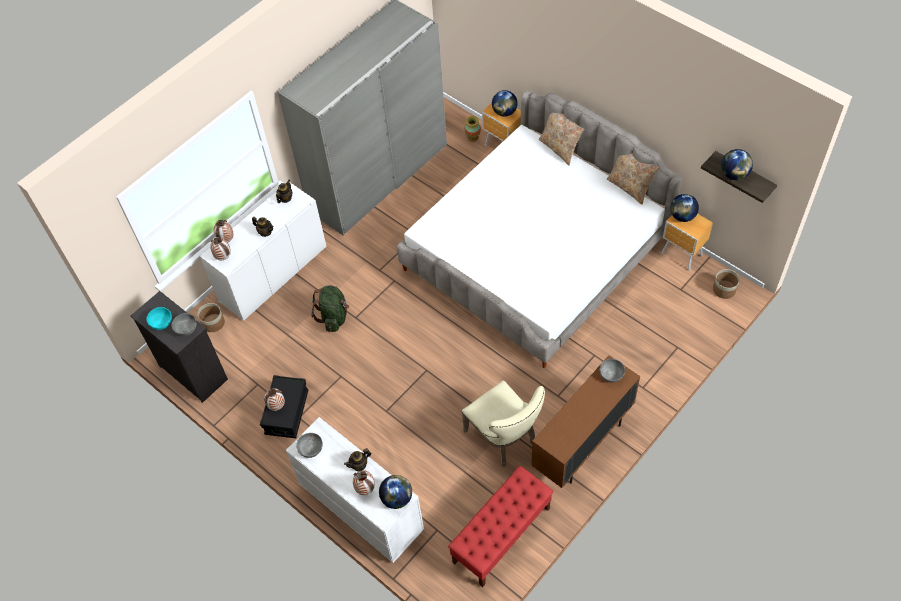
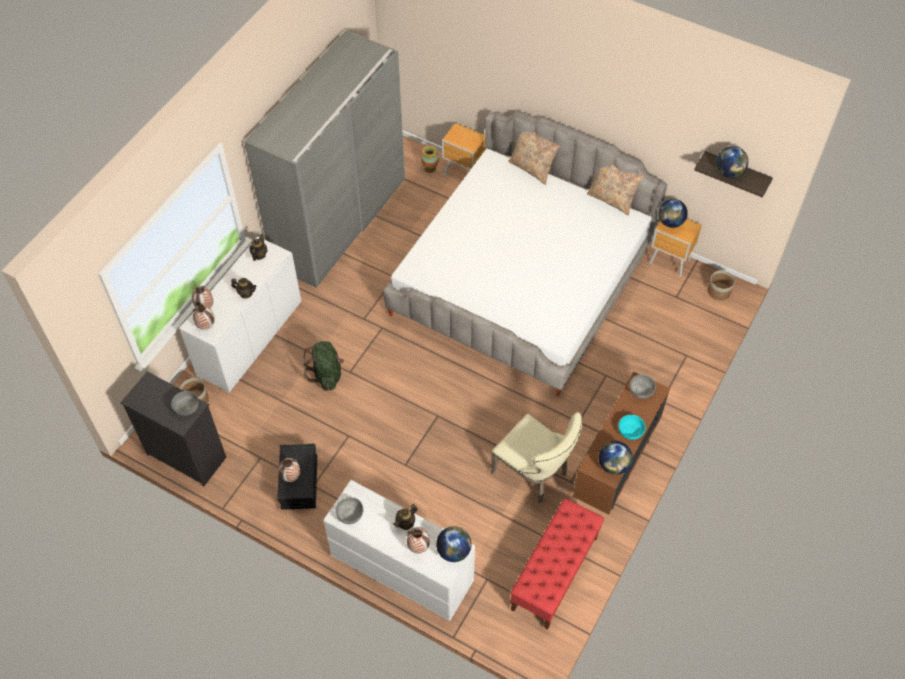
camera: 15 degrees left, 0 degrees up
turquoise bowl [147,307,172,330] -> turquoise bowl moved to [619,415,645,440]
globe [492,90,518,117] -> globe moved to [599,441,633,475]

